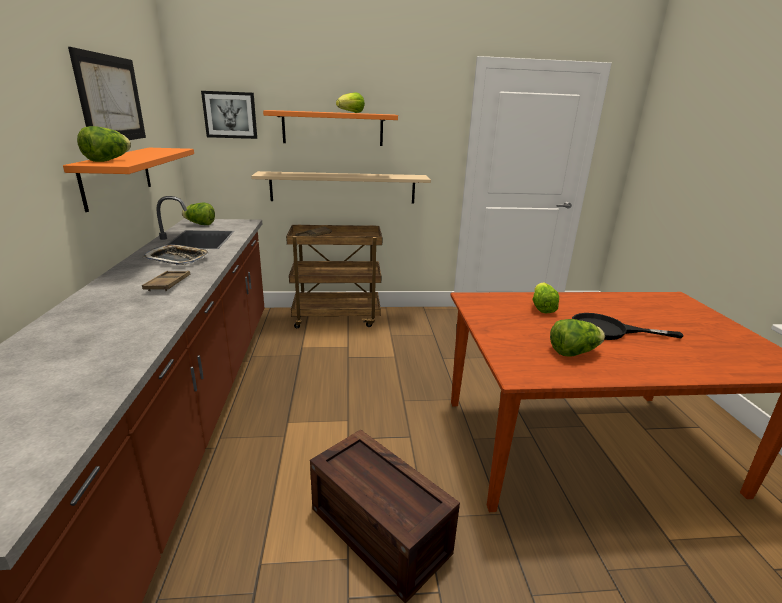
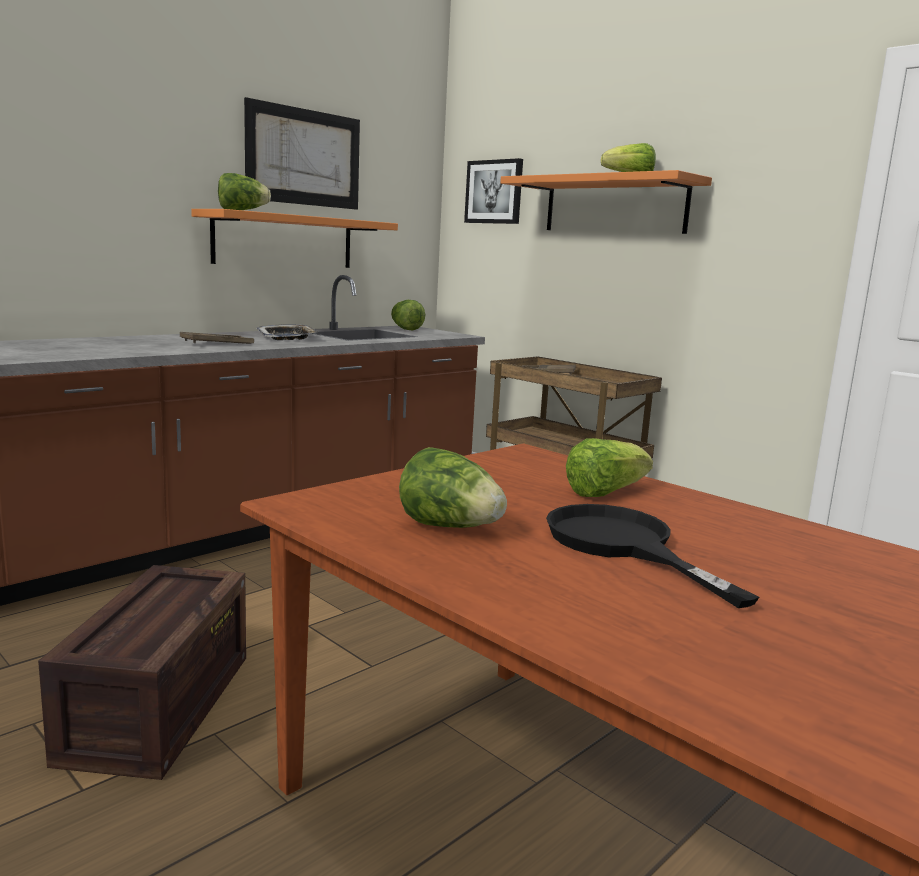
camera: 50 degrees right, 10 degrees down
beige shelf [251,171,431,204] -> none

